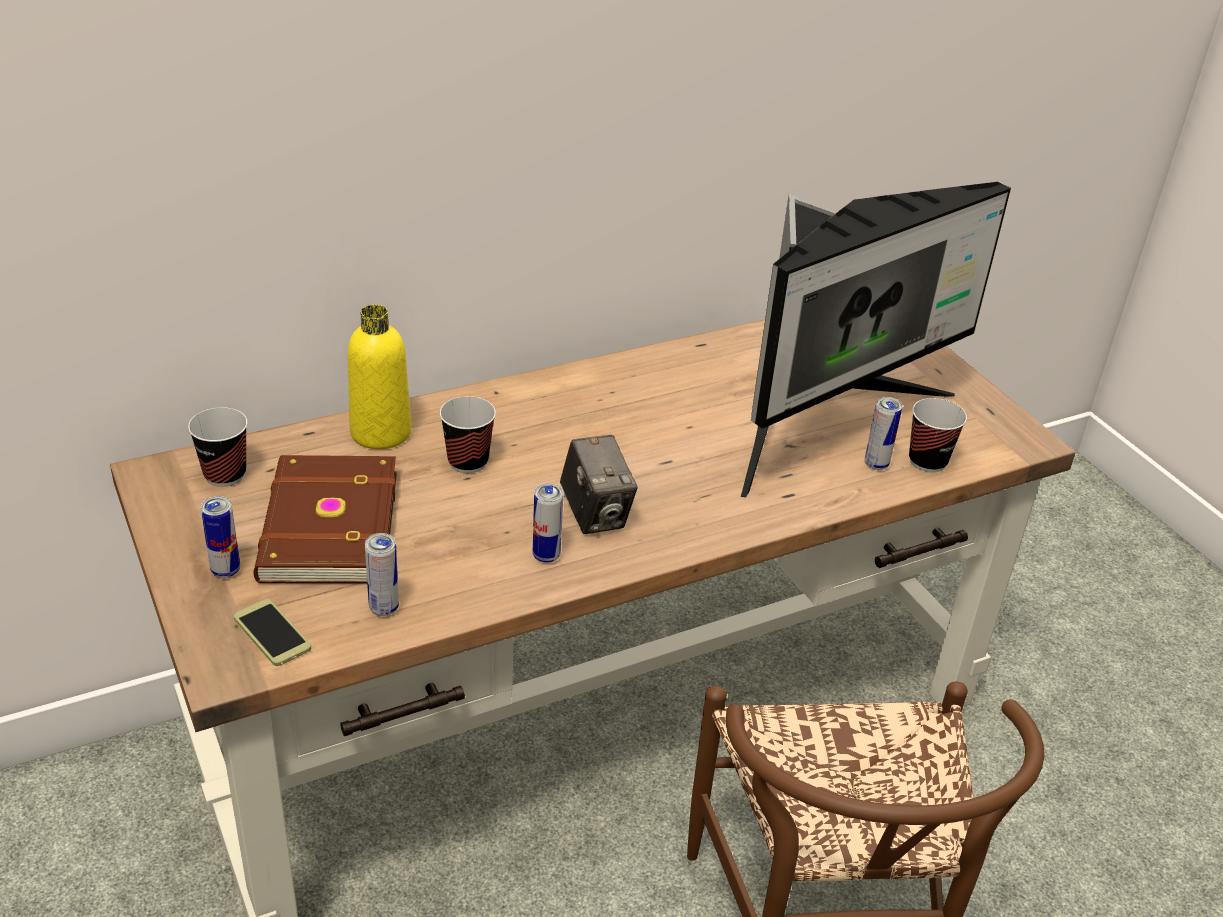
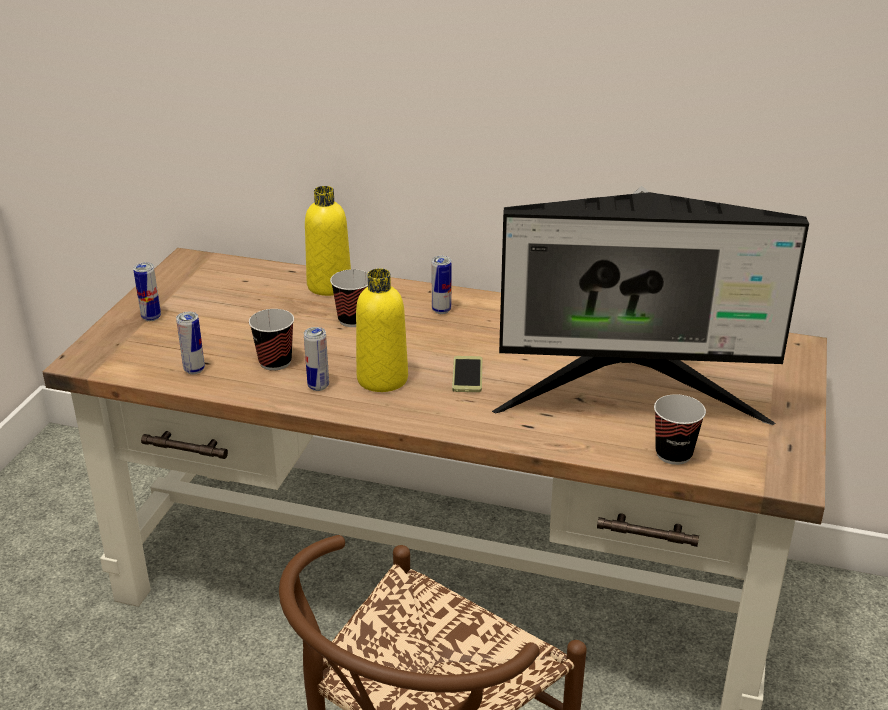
camera: 45 degrees right, 5 degrees down
cup [188,407,248,487] -> cup moved to [249,309,294,371]
phone [234,599,311,666] -> phone moved to [452,356,482,392]
brown book [254,455,397,584] -> none
camera [560,435,638,534] -> yellow bottle [356,268,408,392]
can [865,397,902,470] -> can moved to [431,256,451,314]

